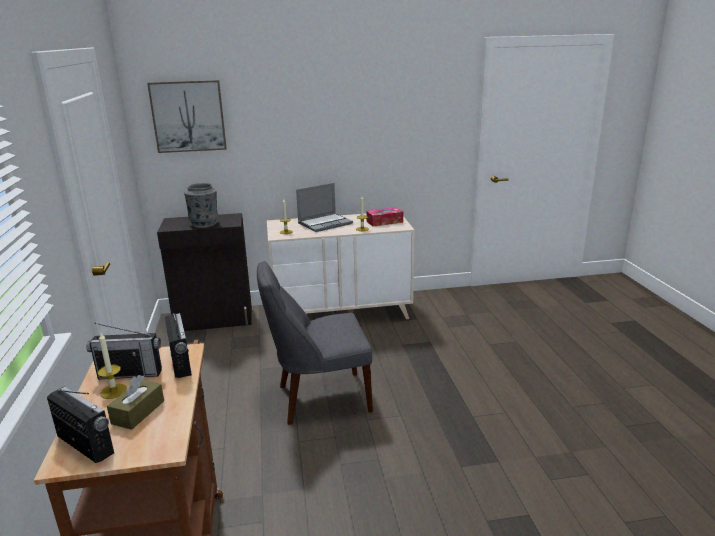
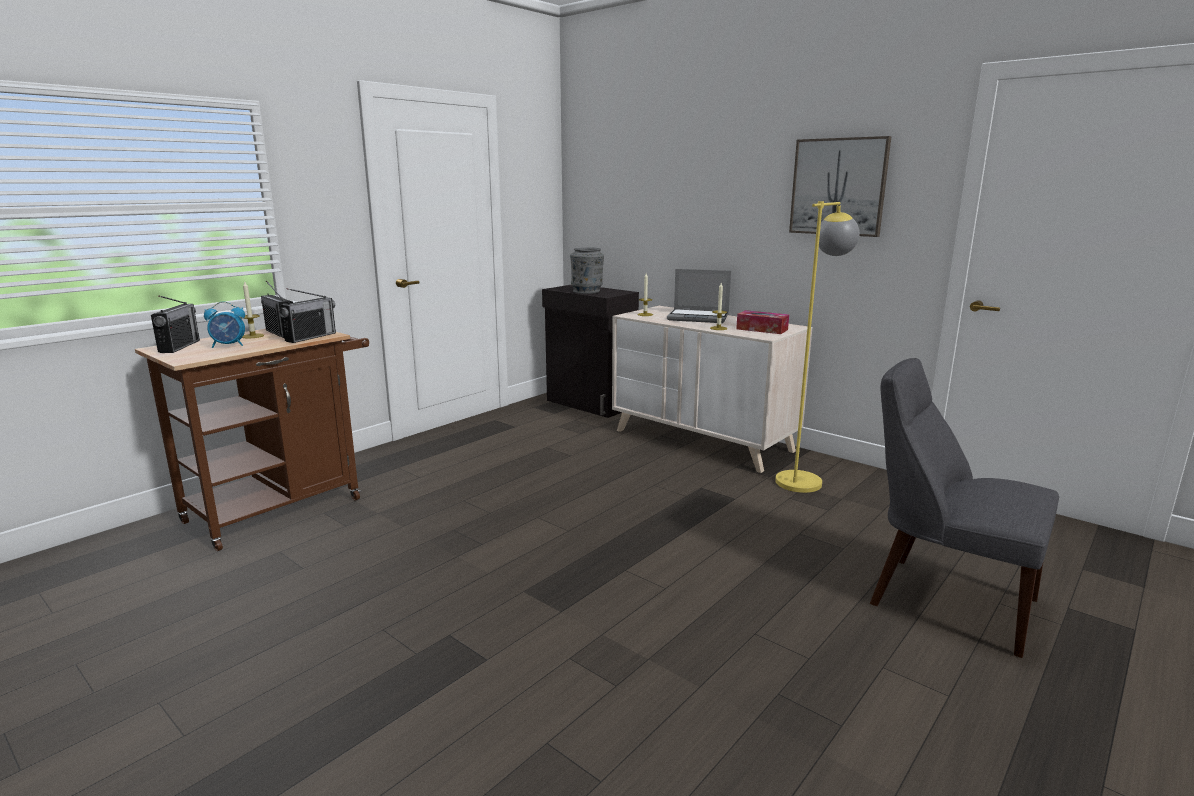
camera: 50 degrees right, 5 degrees down
brown tissue box [107,375,164,430] -> alarm clock [204,301,245,348]
picture [147,80,227,153] -> picture moved to [789,136,892,237]
grey chair [257,261,373,425] -> grey chair moved to [870,358,1059,658]
none -> yellow floor lamp [775,201,860,493]

